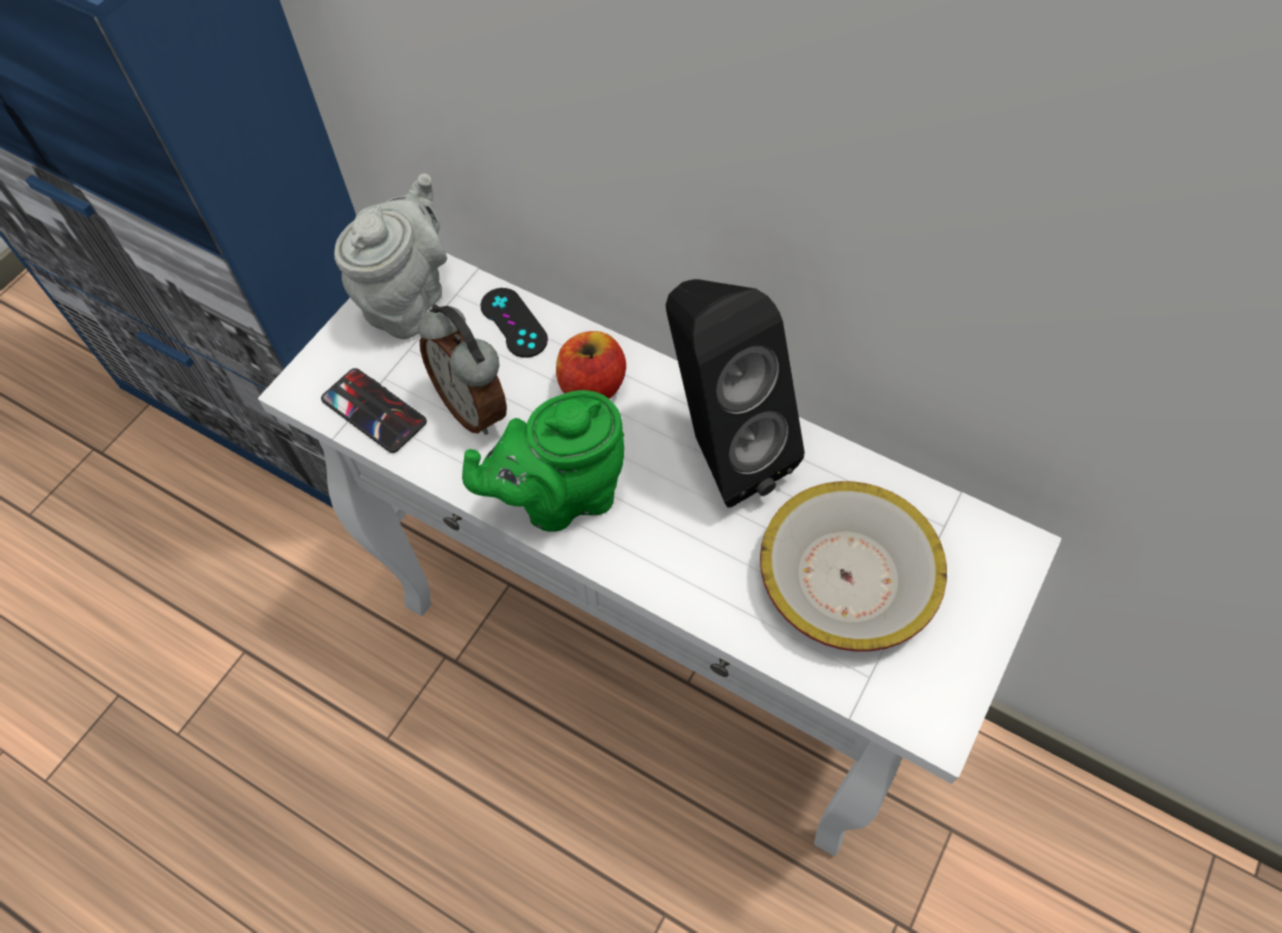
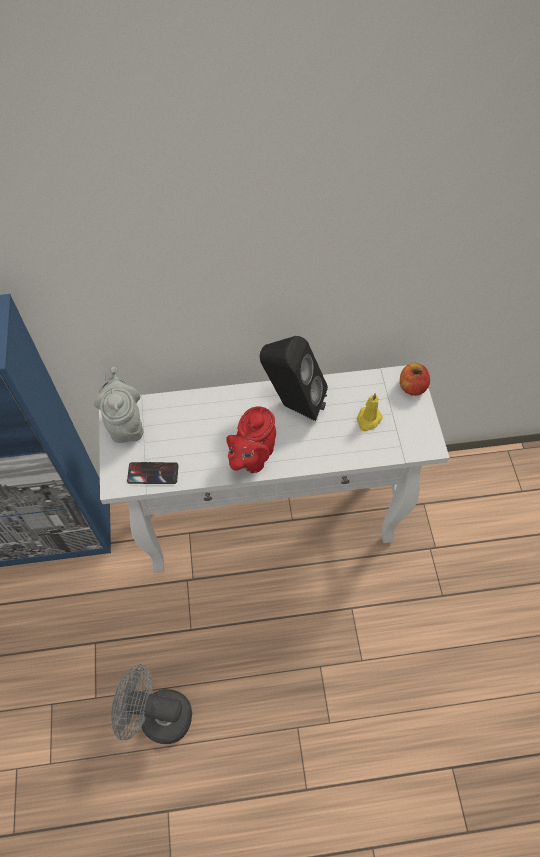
camera: 40 degrees left, 0 degrees up
alarm clock [419,304,507,435] -> none
green teapot [462,390,624,532] -> red teapot [226,406,276,473]
black game controller [481,288,548,358] -> none
apple [556,331,626,399] -> apple moved to [400,363,430,396]
bowl [760,481,947,652] -> yellow candle [357,393,383,431]
none -> grey fan [111,664,192,744]

